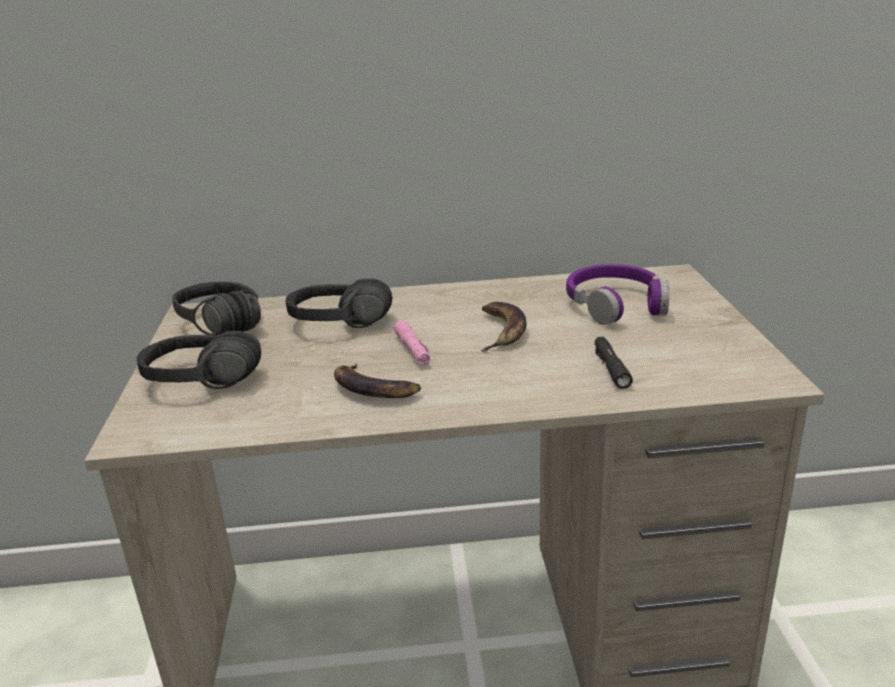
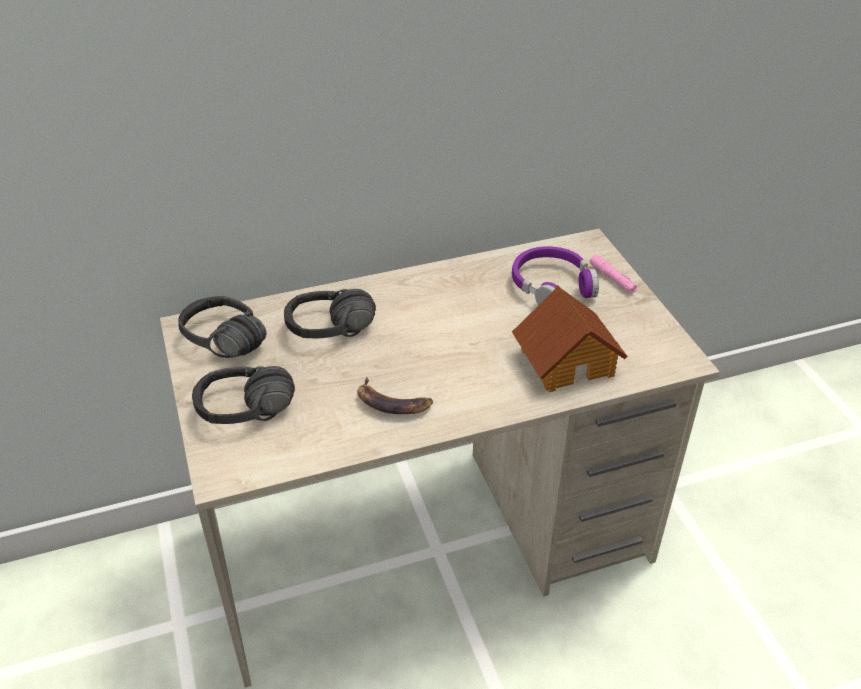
camera: 15 degrees left, 15 degrees up
pink flashlight [394,320,430,365] -> pink flashlight moved to [590,254,637,293]
banana [481,302,527,352] -> none
black flashlight [595,337,633,389] -> toy house [512,285,628,392]

